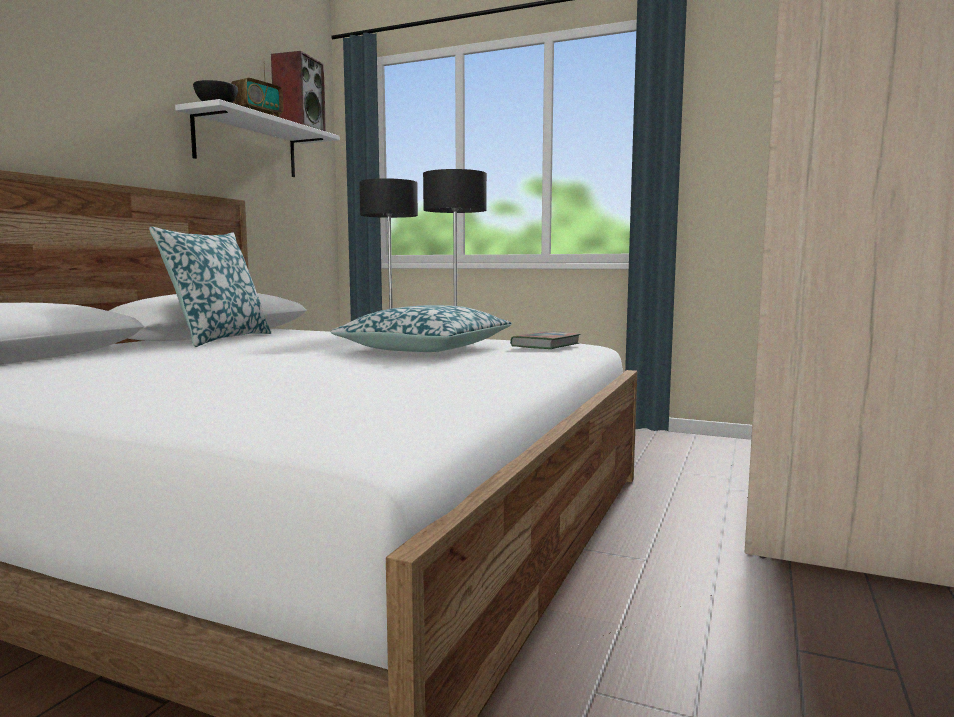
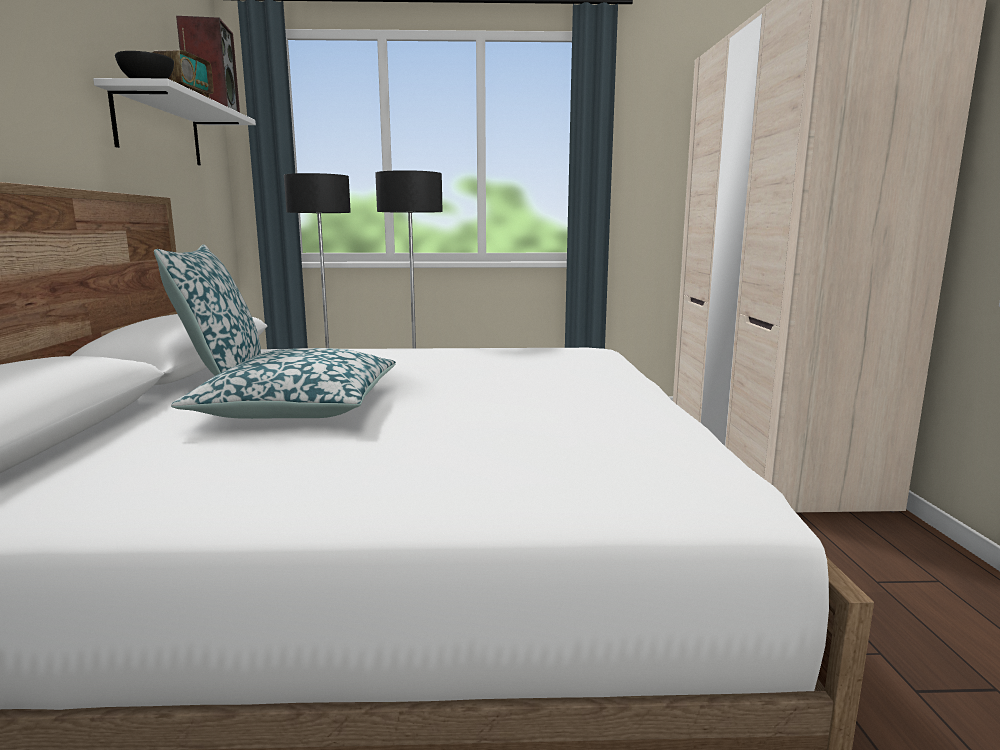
camera: 25 degrees left, 5 degrees up
pillow [331,305,512,352] -> pillow moved to [171,348,396,419]
book [510,331,581,349] -> none

